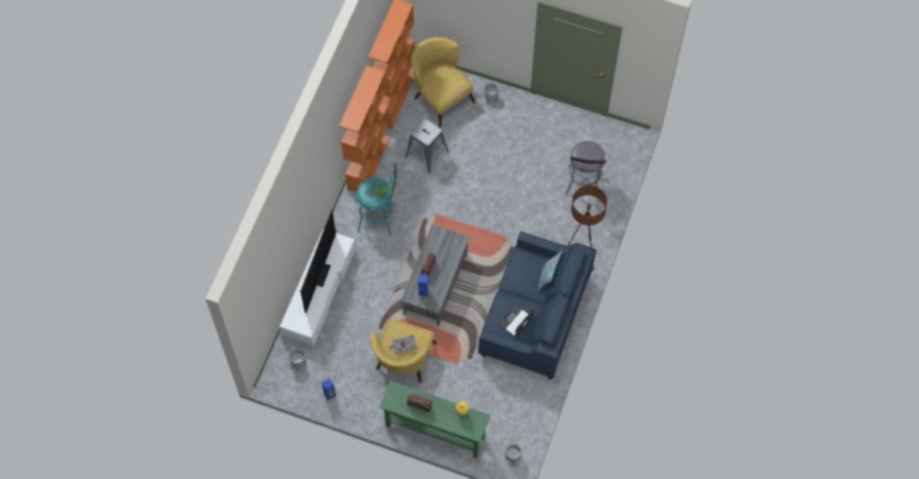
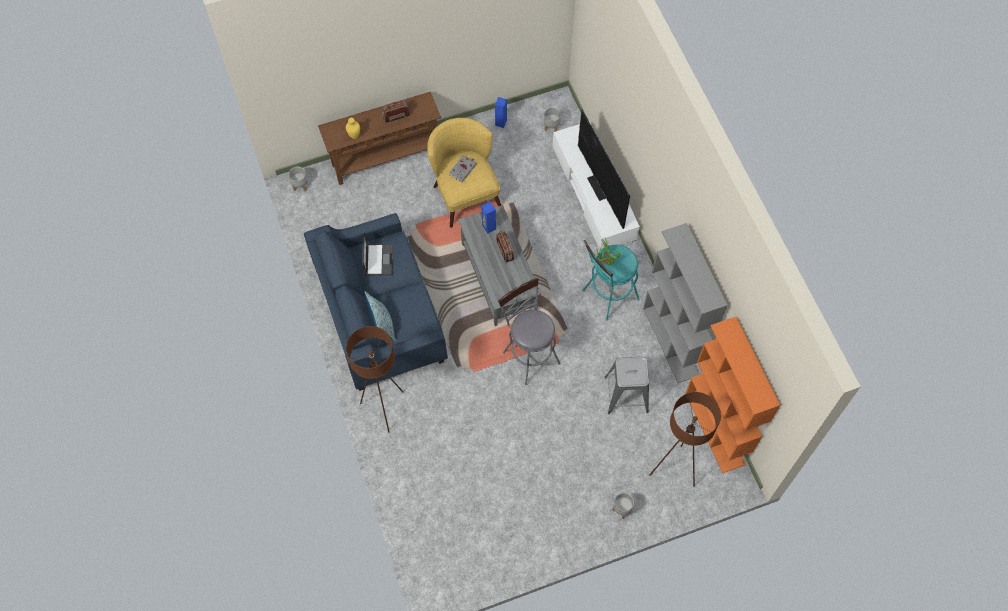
camera: 140 degrees right, 0 degrees up
orange bookcase [339,65,390,192] -> grey bookcase [643,223,728,383]
green console table [379,381,490,458] -> brown console table [318,92,441,185]
yellow armchair [411,37,476,127] -> brown floor lamp [649,392,721,487]
grey stool [565,141,607,199] -> grey stool moved to [498,277,561,385]

